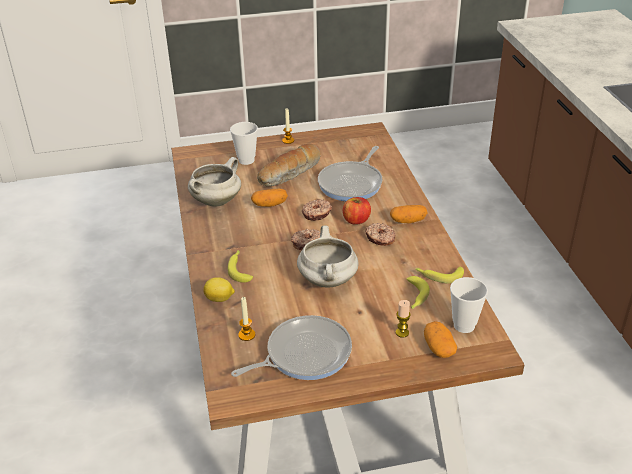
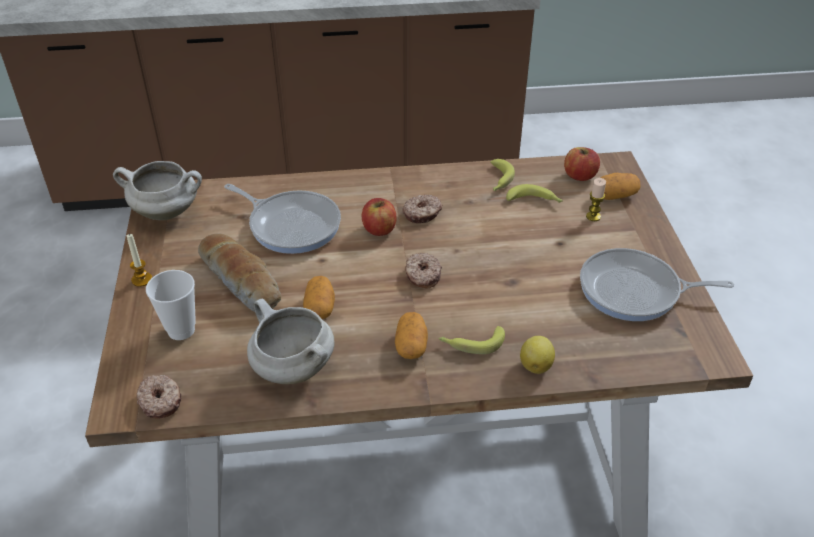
camera: 85 degrees left, 5 degrees up
frying pan [231,315,352,380] -> frying pan turned 60 degrees counterclockwise [580,248,734,321]
candle [238,297,255,341] -> none
white cooking pot [297,226,359,288] -> white cooking pot moved to [113,161,202,220]
donut [302,199,332,221] -> donut moved to [137,375,181,419]
potato [390,205,428,223] -> potato moved to [395,312,428,359]
cup [450,277,488,333] -> apple [564,147,600,181]

